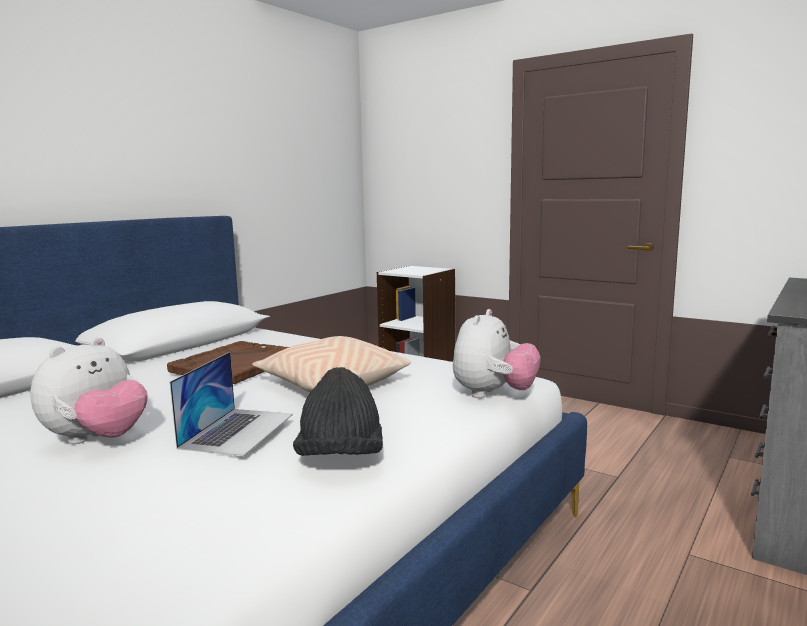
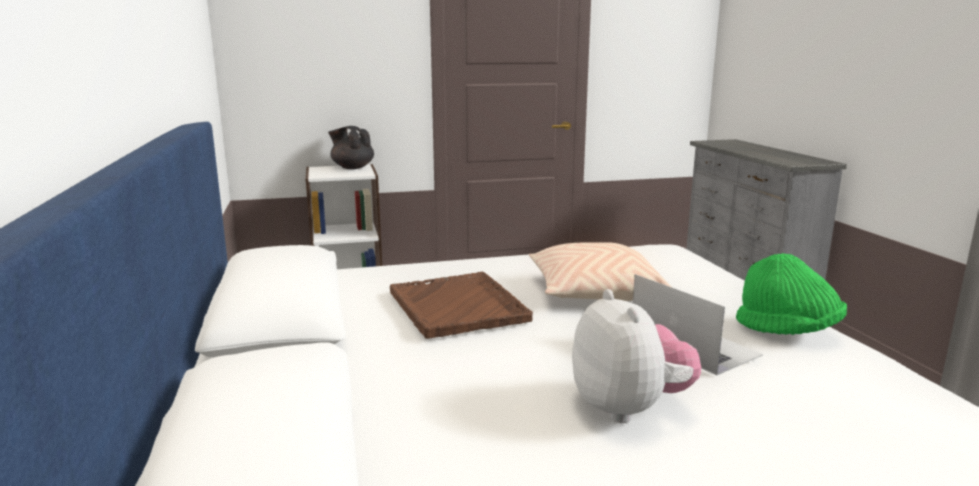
camera: 50 degrees left, 5 degrees up
black hat [293,367,383,456] -> green hat [736,253,847,335]
plush toy [453,309,540,398] -> none
none -> black teapot [328,126,374,169]

